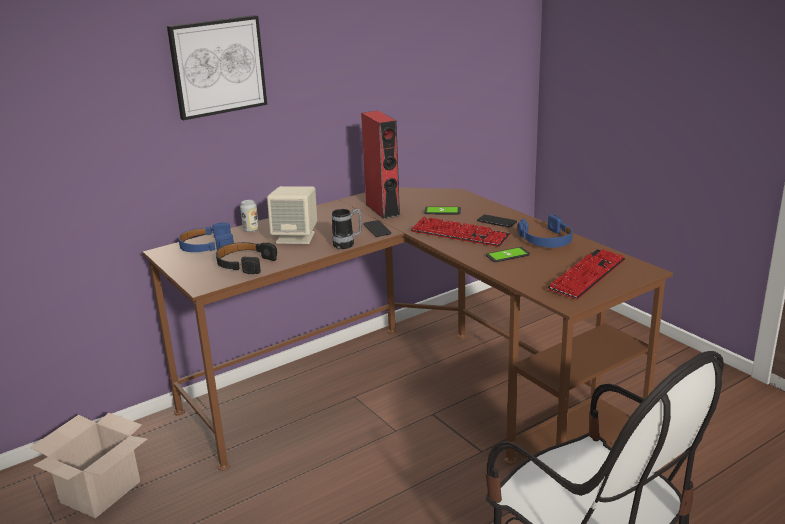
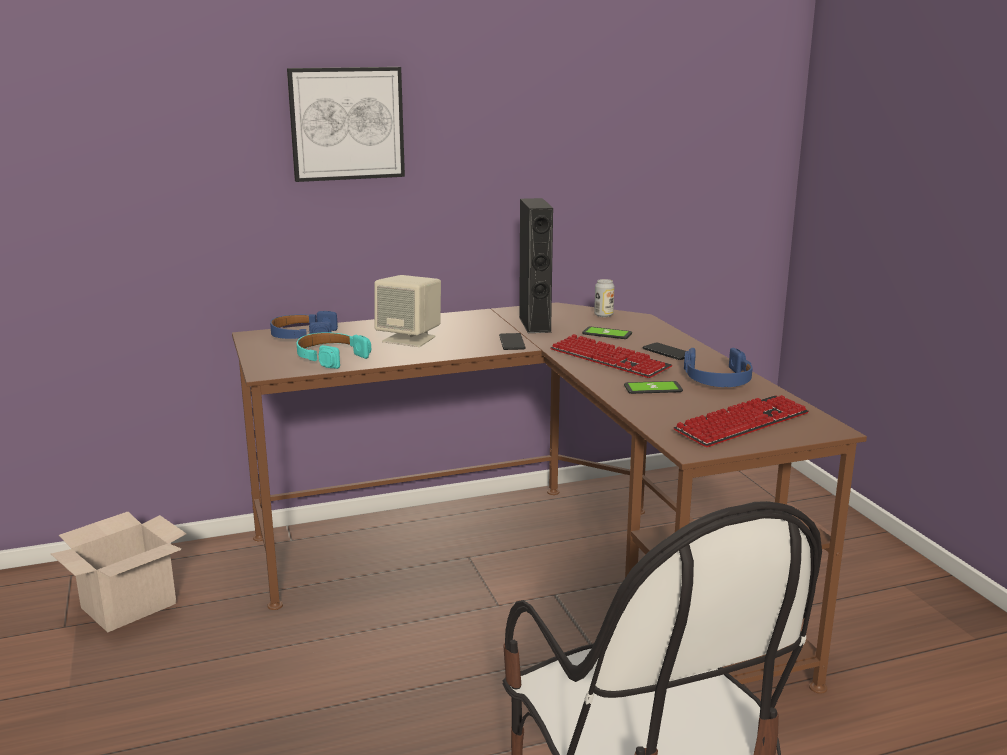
camera: 15 degrees right, 5 degrees down
black headphones [216,242,277,274] -> turquoise headphones [297,332,371,369]
can [240,200,259,232] -> can moved to [594,279,614,317]
mug [332,208,362,249] -> none
red speaker [361,111,400,219] -> black speaker [519,198,553,333]

